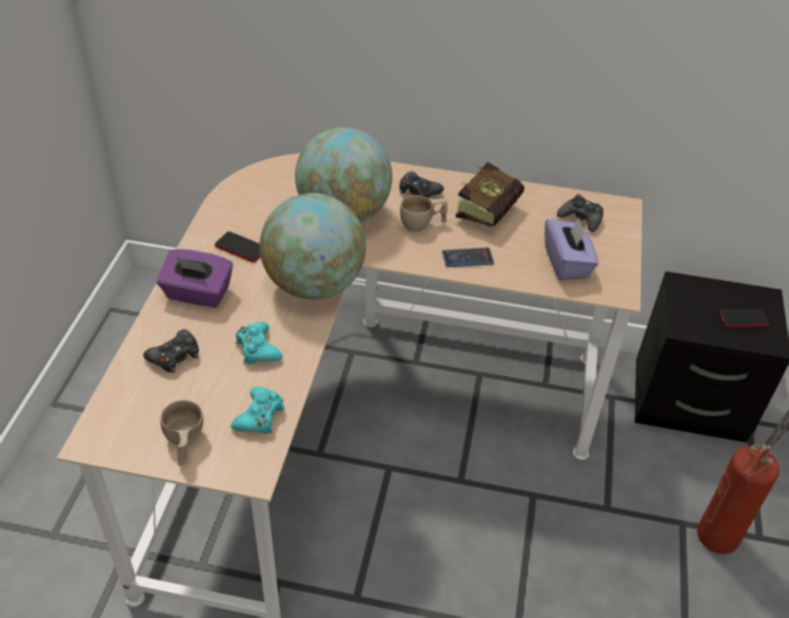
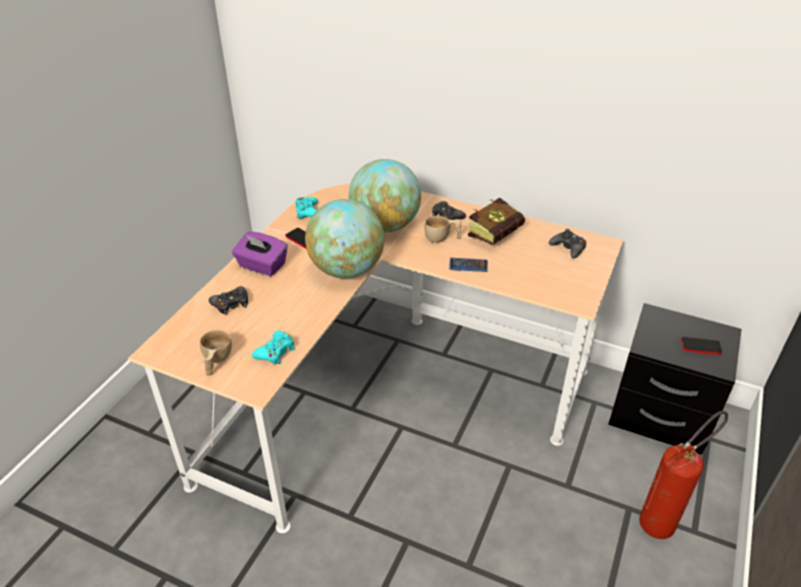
camera: 15 degrees right, 5 degrees down
turquoise game controller [236,322,282,364] -> turquoise game controller moved to [295,197,318,219]
purple tissue box [545,218,598,280] -> none

